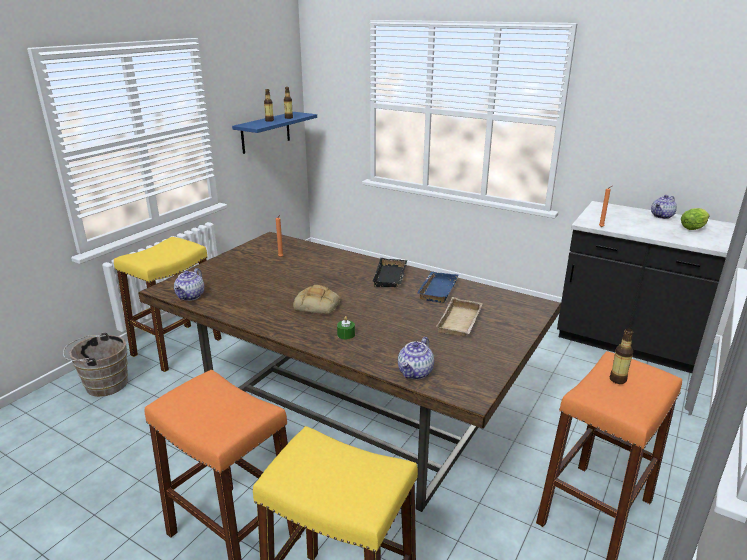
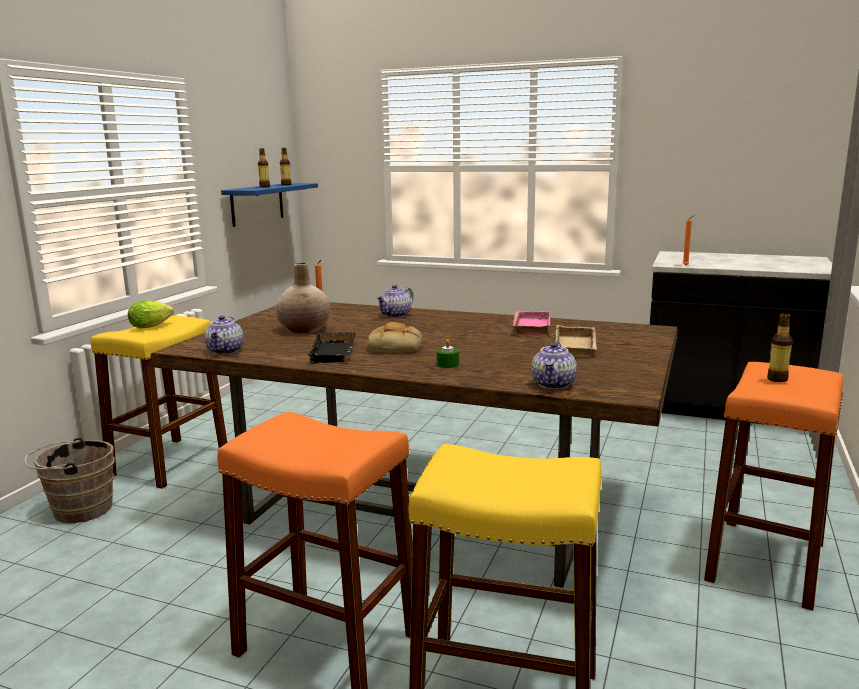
camera: 10 degrees left, 10 degrees down
black tray [372,258,407,287] -> black tray moved to [307,332,356,364]
blue tray [417,272,458,303] -> pink tray [513,311,550,335]
teapot [651,195,677,219] -> teapot moved to [376,285,413,318]
lettuce [681,208,710,230] -> lettuce moved to [128,300,174,328]
none -> beige vase [276,263,330,333]

